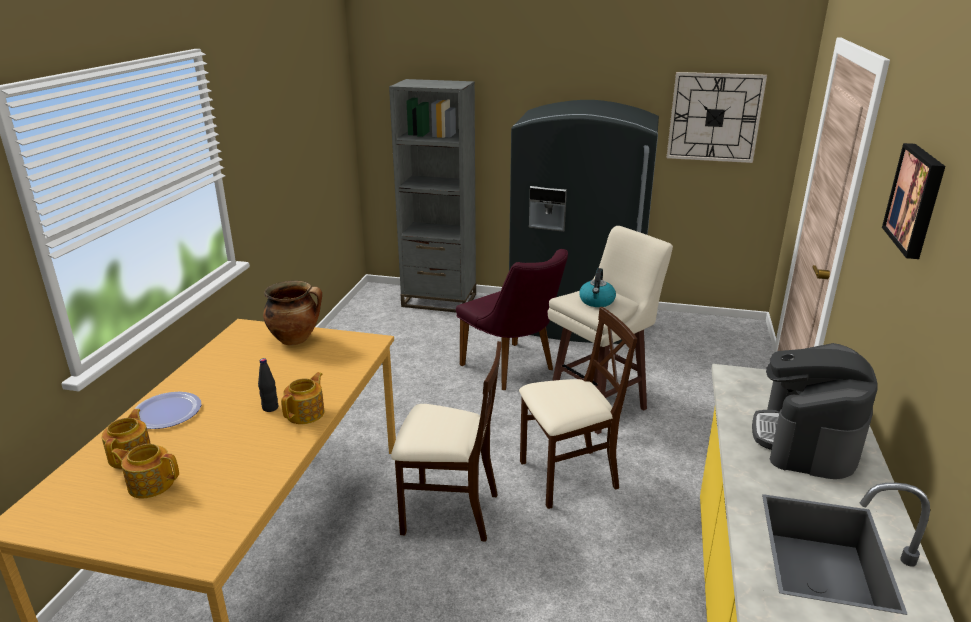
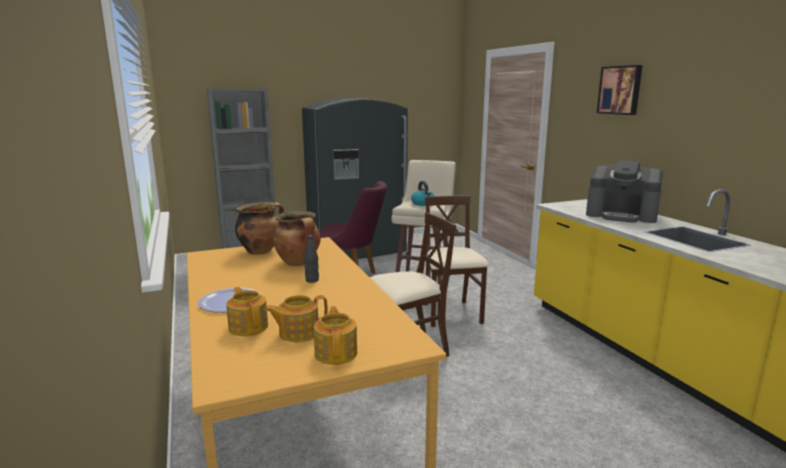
camera: 35 degrees left, 10 degrees down
teapot [281,372,325,424] -> teapot moved to [314,306,357,365]
beige chair [519,307,637,509] -> beige chair turned 45 degrees counterclockwise [425,196,489,327]
wall clock [667,72,767,163] -> none
coffee machine [752,343,878,479] -> coffee machine turned 45 degrees counterclockwise [586,161,663,223]
none -> cooking pot [273,211,321,266]

